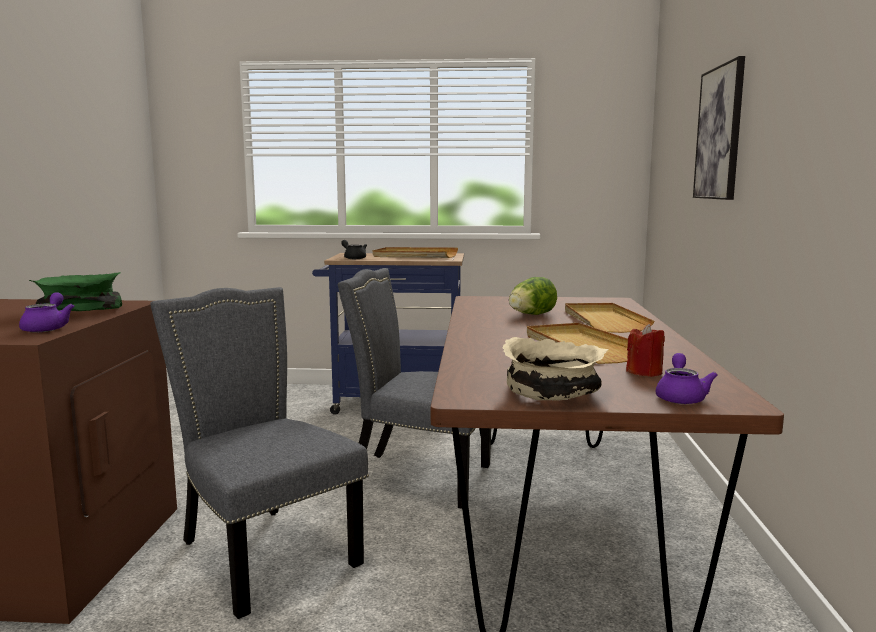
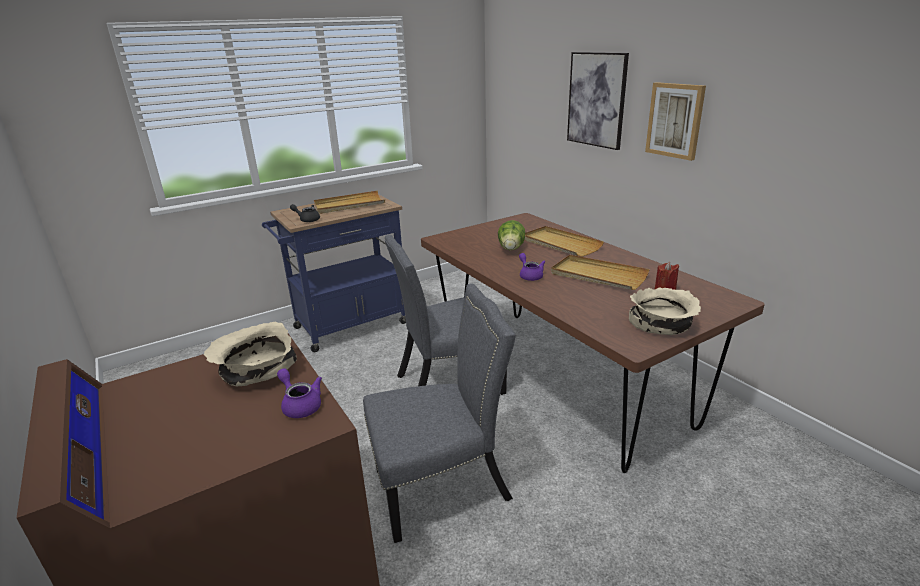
camera: 35 degrees left, 15 degrees up
green bowl [29,272,122,311] -> beige bowl [204,322,297,386]
grey chair [150,287,369,619] -> grey chair turned 150 degrees clockwise [363,284,516,543]
purple teapot [656,353,718,404] -> purple teapot moved to [519,253,545,281]
none -> picture [645,82,706,161]

